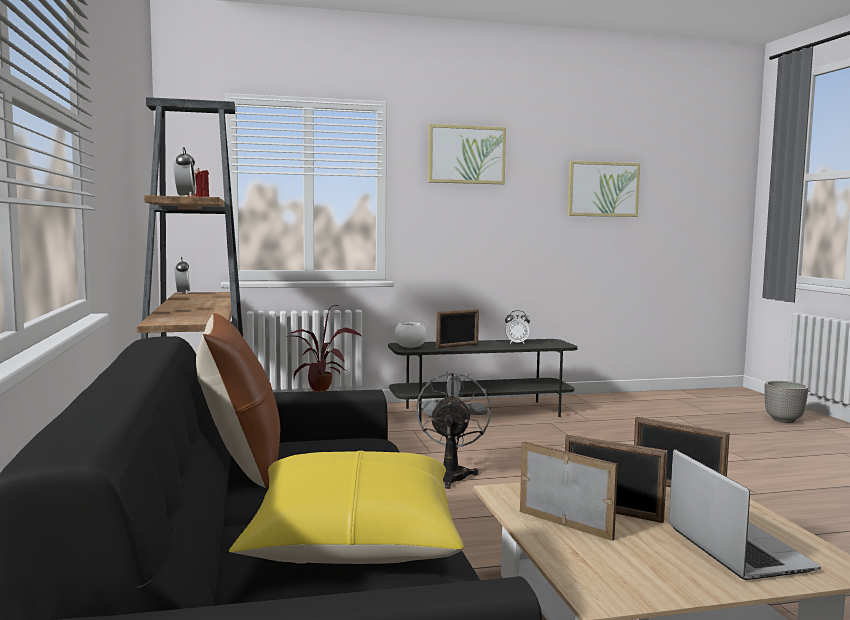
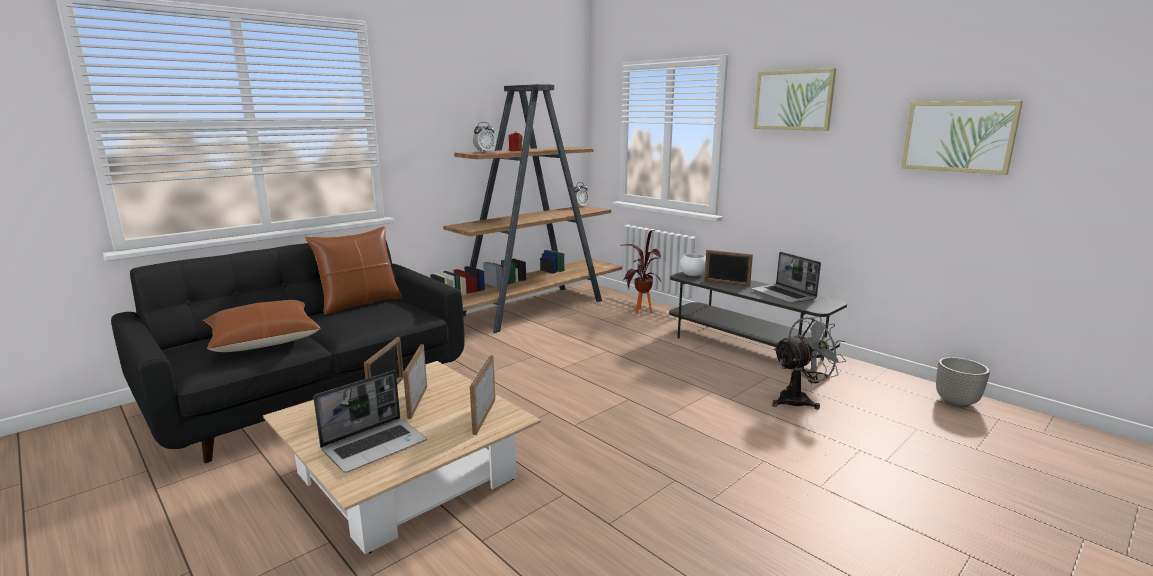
camera: 60 degrees right, 10 degrees up
yellow pillow [229,451,464,564] -> brown pillow [203,300,321,352]
grey fan [416,371,491,489] -> grey fan moved to [772,316,846,410]
alarm clock [505,310,530,344] -> laptop [751,252,821,304]
planter [764,381,808,423] -> planter moved to [936,357,990,408]

